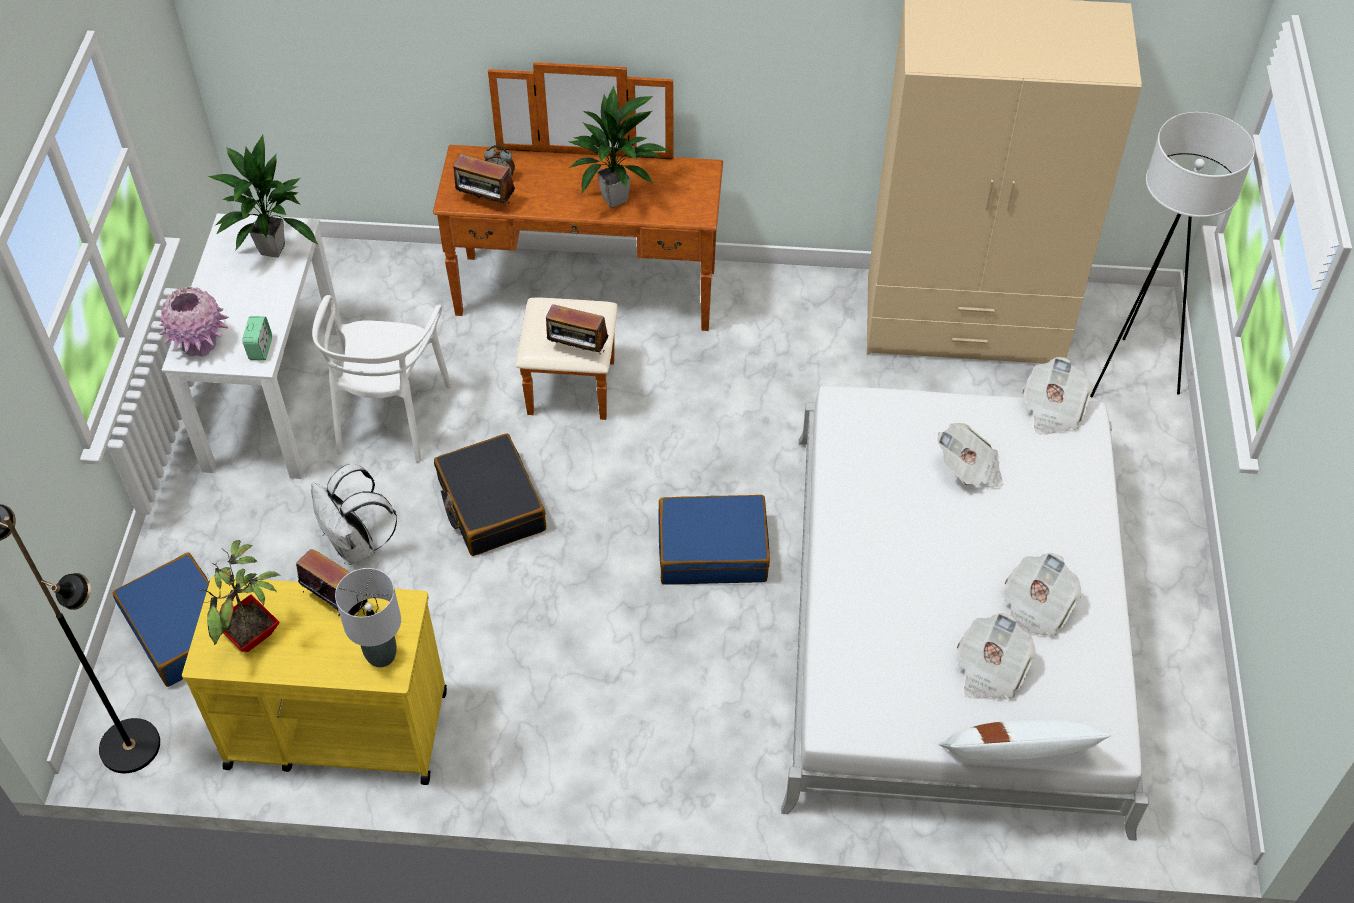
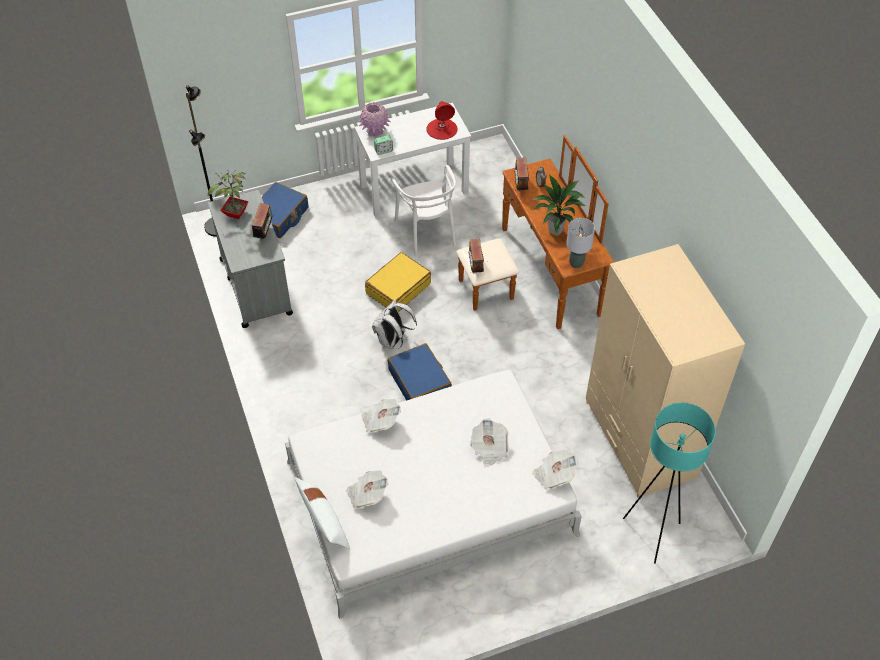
camera: 65 degrees right, 0 degrees up
yellow cart [182,576,447,785] -> grey cart [208,190,293,328]
potted plant [209,135,318,258] -> red table lamp [426,101,458,140]
white backpack [311,464,397,565] -> white backpack moved to [372,299,417,349]
white chair [312,295,452,462] -> white chair turned 90 degrees counterclockwise [391,165,456,256]
grey table lamp [335,568,401,667] -> grey table lamp moved to [566,218,595,268]
black suitcase [434,434,546,556] -> yellow suitcase [365,252,431,311]
newspaper [1004,553,1081,636] -> newspaper moved to [361,399,401,432]
white floor lamp [1090,112,1255,397] -> turquoise floor lamp [623,403,716,564]

